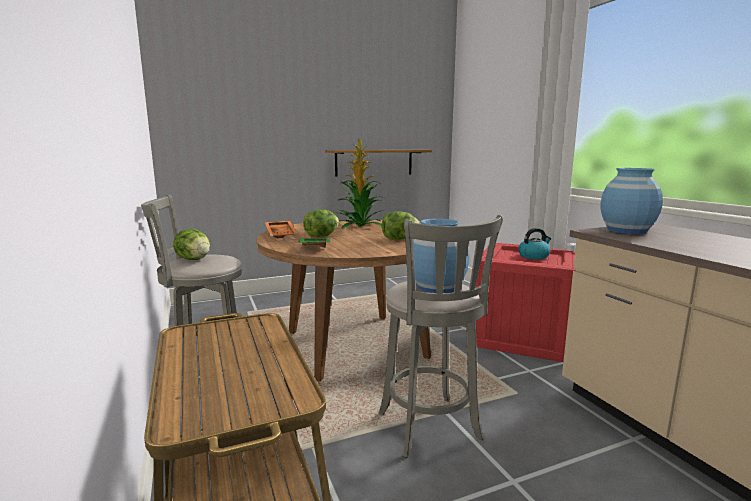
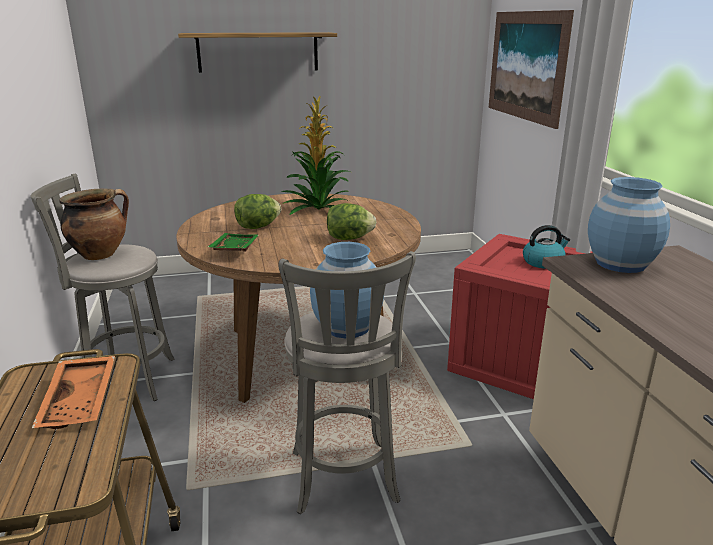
camera: 10 degrees right, 10 degrees up
lettuce [173,229,210,260] -> cooking pot [59,188,129,260]
orange tray [265,221,297,238] -> orange tray moved to [32,356,115,429]
shelf [325,150,432,177] -> shelf moved to [178,32,337,73]
none -> picture [489,10,574,129]

